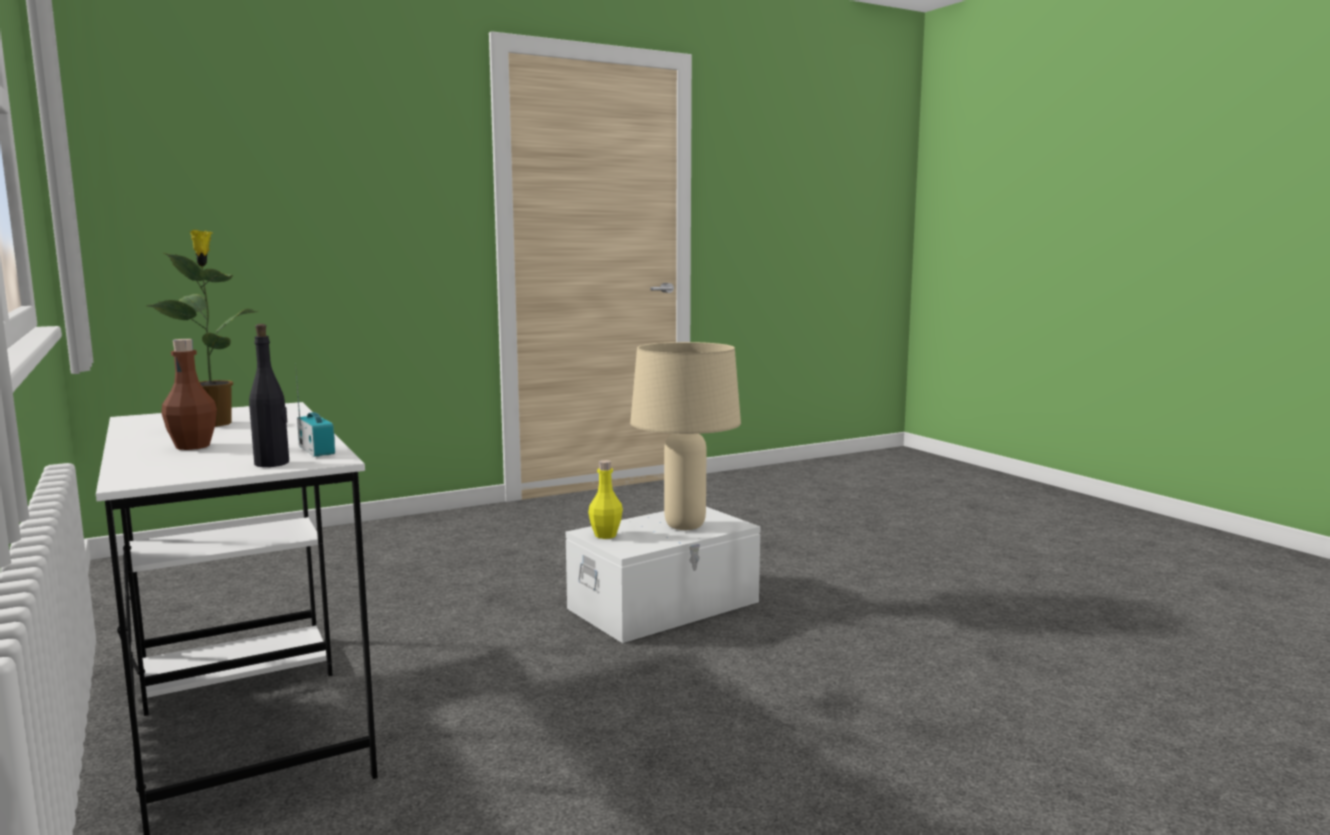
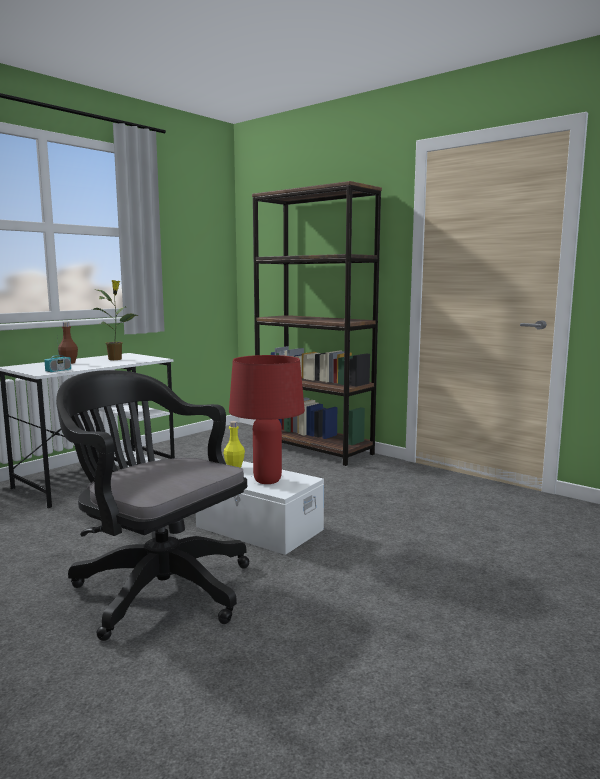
camera: 70 degrees right, 0 degrees up
black bottle [249,324,289,467] -> none
beige table lamp [630,342,741,530] -> red table lamp [229,355,305,484]
none -> black office chair [56,370,250,641]
none -> brown bookcase [252,181,382,466]

